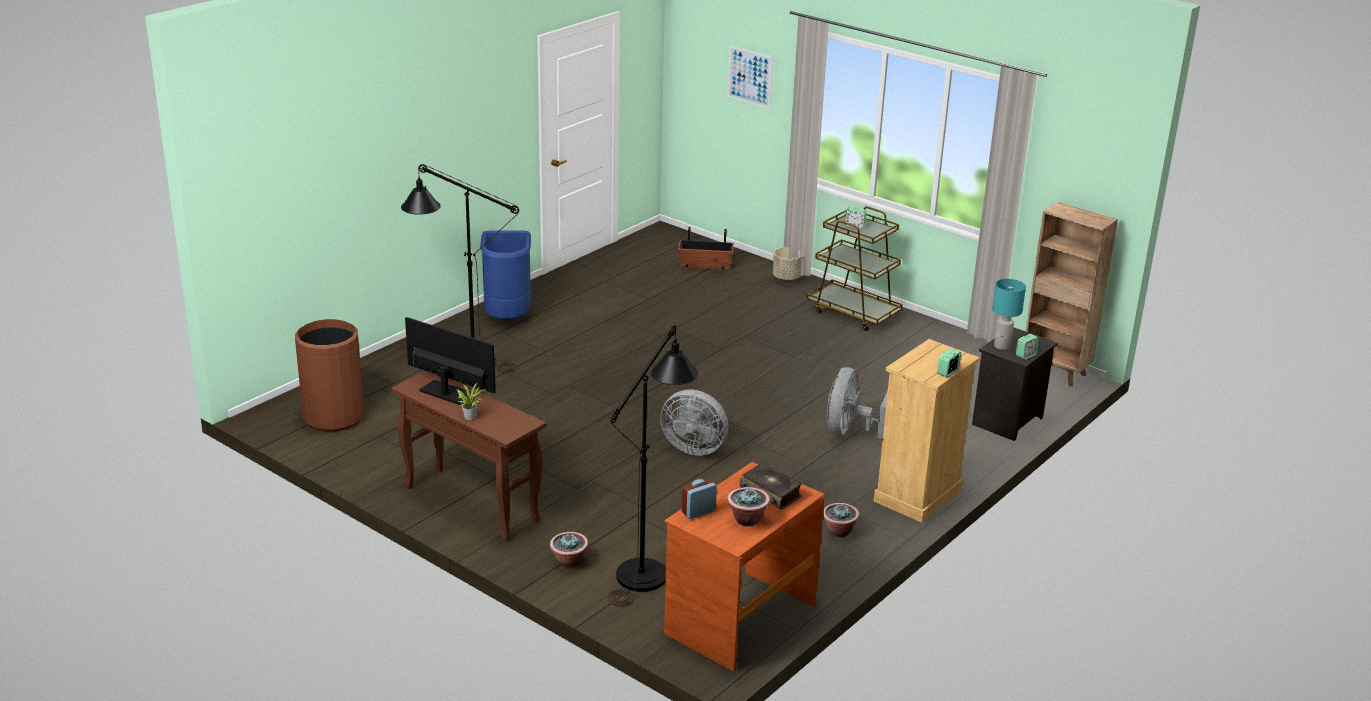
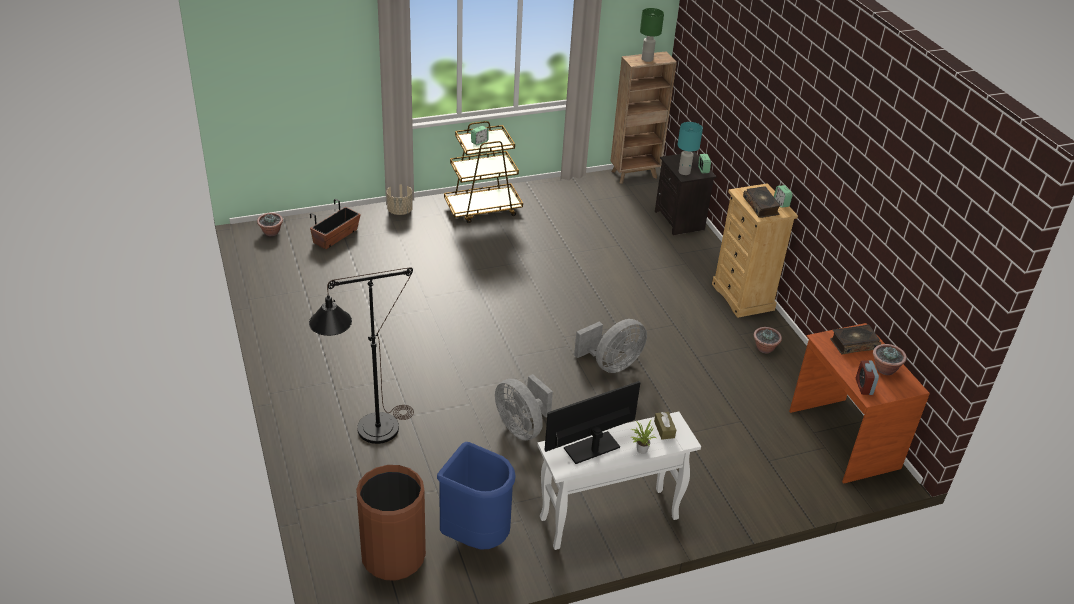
camera: 60 degrees left, 10 degrees up
brown console table [391,371,546,541] -> white console table [537,412,701,550]
blue trash can [480,231,531,319] -> blue trash can moved to [437,442,516,549]
potted plant [550,532,588,568] -> potted plant moved to [257,213,283,236]
black floor lamp [607,325,698,607] -> none
picture [727,46,773,109] -> none
grey fan [827,367,888,439] -> grey fan moved to [495,374,553,440]
none -> green table lamp [640,8,664,62]
none -> brown tissue box [654,412,676,440]
none -> book [743,186,781,218]

